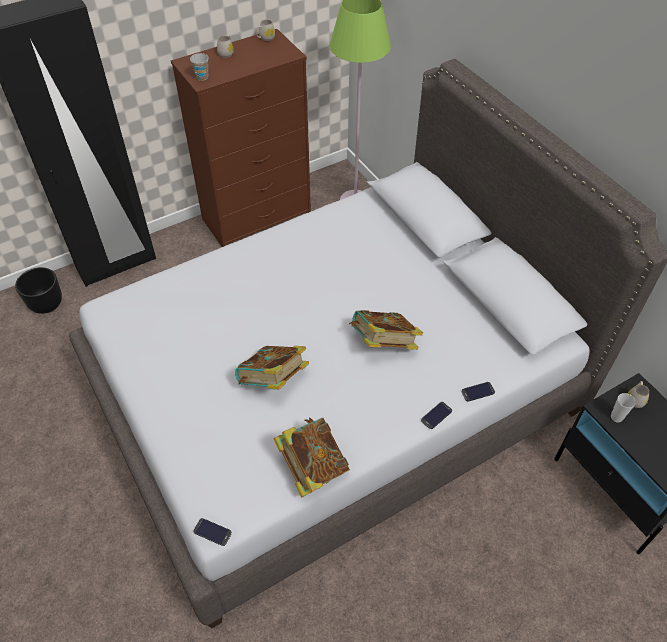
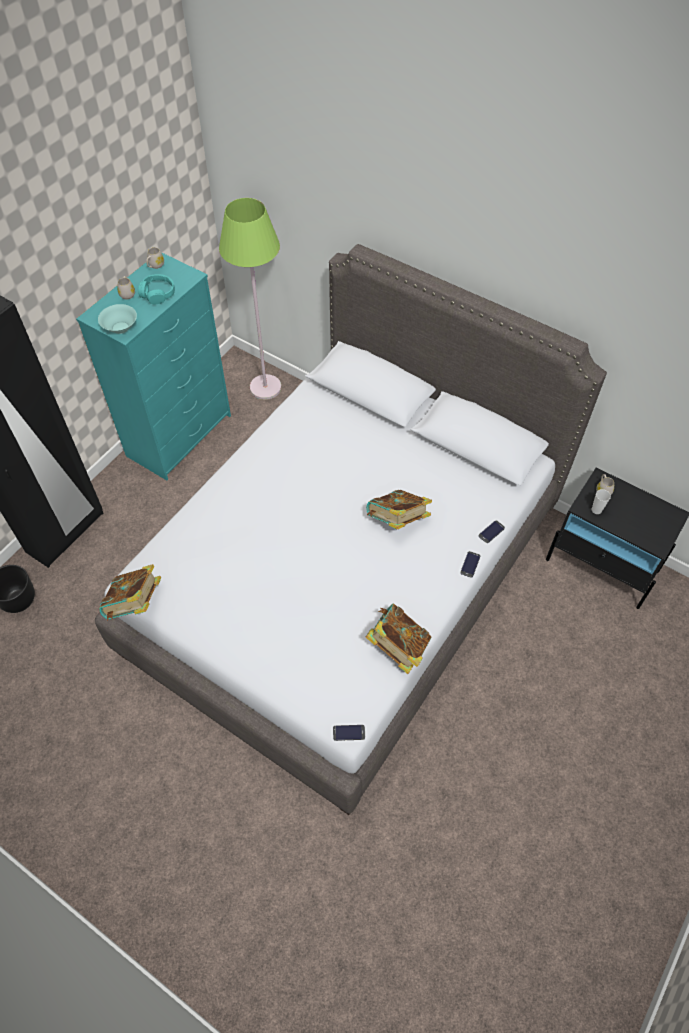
camera: 25 degrees left, 5 degrees up
brown dresser [171,29,311,247] -> turquoise dresser [76,252,231,480]
cup [190,53,209,81] -> turquoise bowl [98,304,137,334]
book [235,346,309,390] -> book moved to [99,564,161,621]
none -> turquoise headphones [138,274,175,305]

